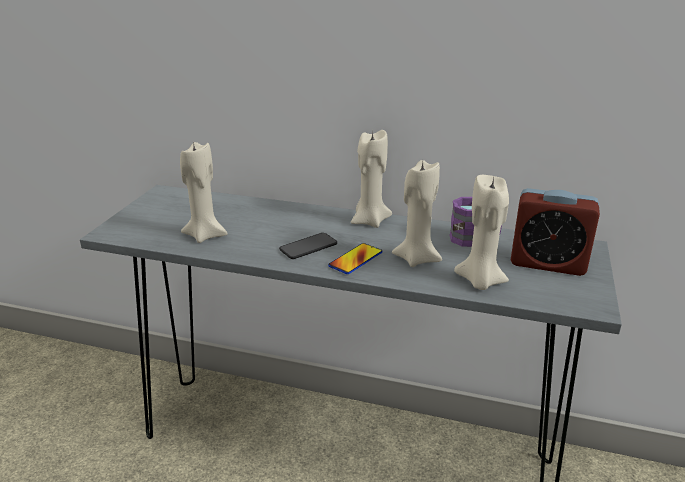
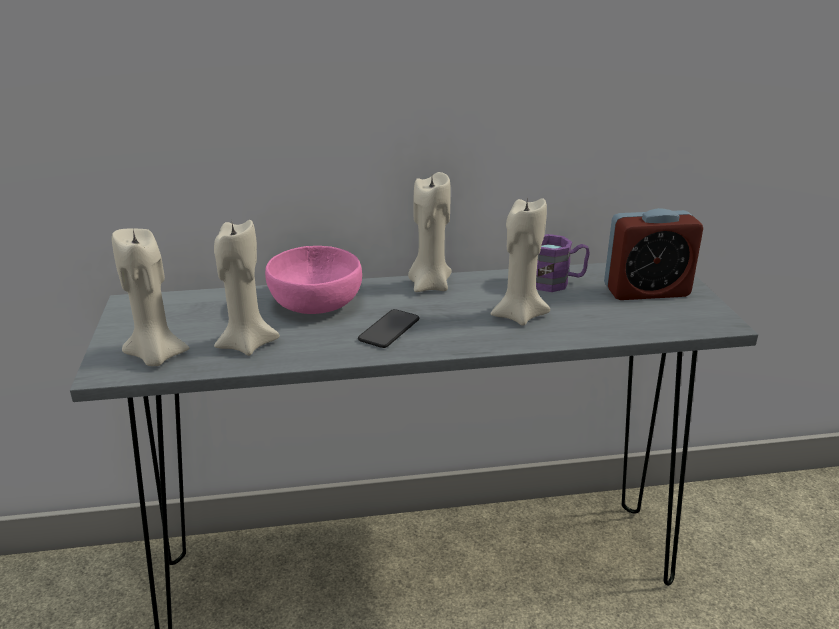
camera: 25 degrees left, 0 degrees up
phone [328,243,382,274] -> none
beige candle [454,175,509,290] -> beige candle moved to [112,229,189,366]
none -> pink bowl [265,246,362,314]

